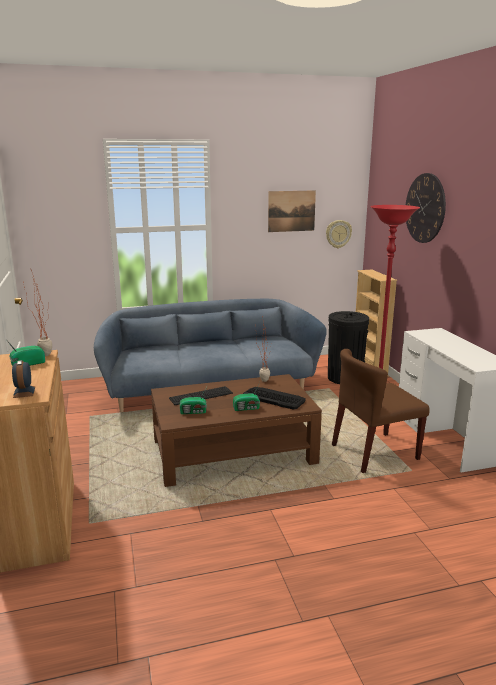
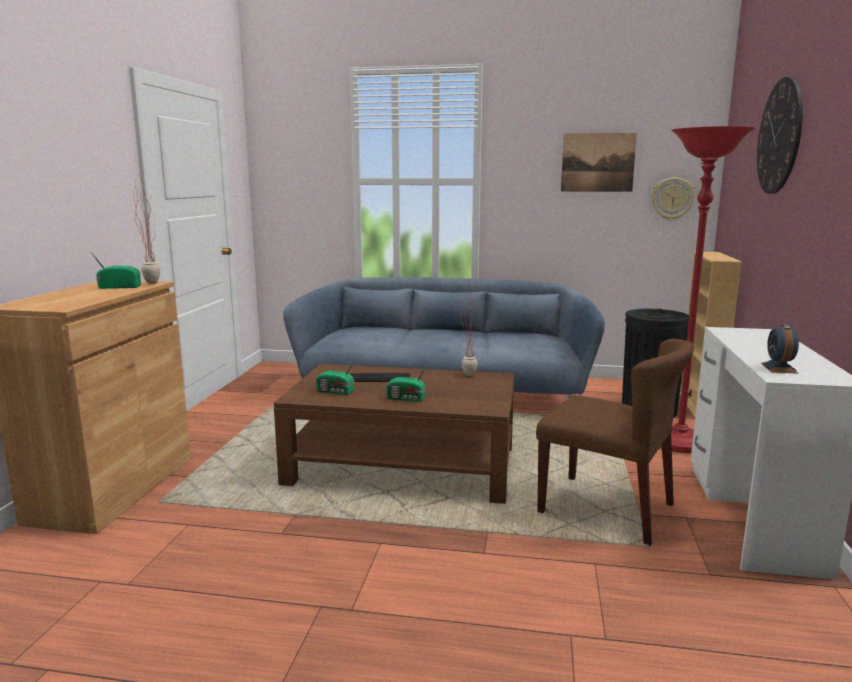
camera: 25 degrees right, 5 degrees down
alarm clock [12,360,35,398] -> alarm clock moved to [761,324,799,374]
keyboard [243,387,306,410] -> none
brown chair [332,349,430,473] -> brown chair turned 150 degrees counterclockwise [536,339,694,547]

